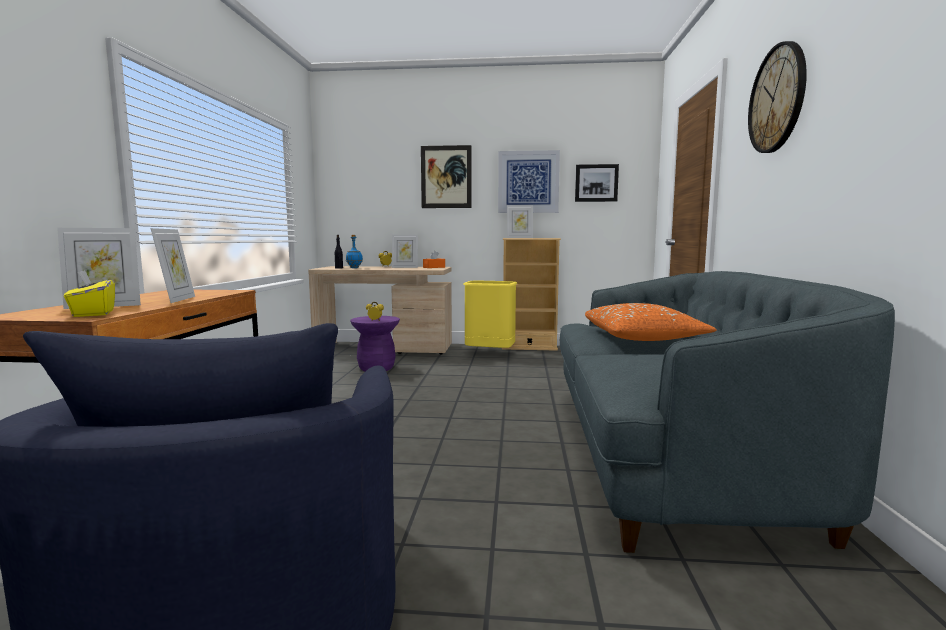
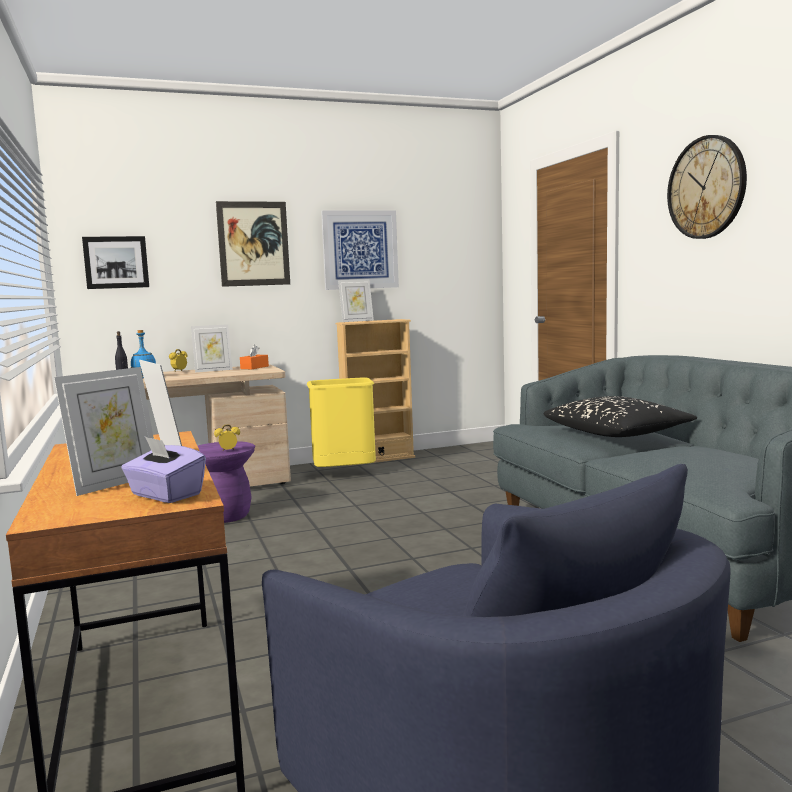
camera: 25 degrees left, 0 degrees up
yellow tissue box [64,270,115,317] -> purple tissue box [122,437,206,503]
picture [575,164,619,202] -> picture moved to [82,236,149,289]
orange pillow [585,303,717,341] -> black pillow [544,396,697,437]

